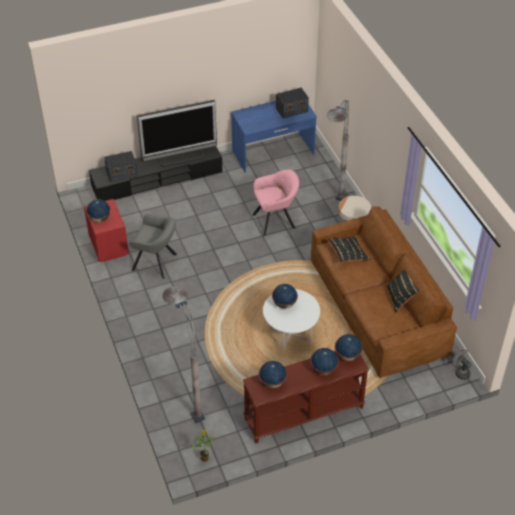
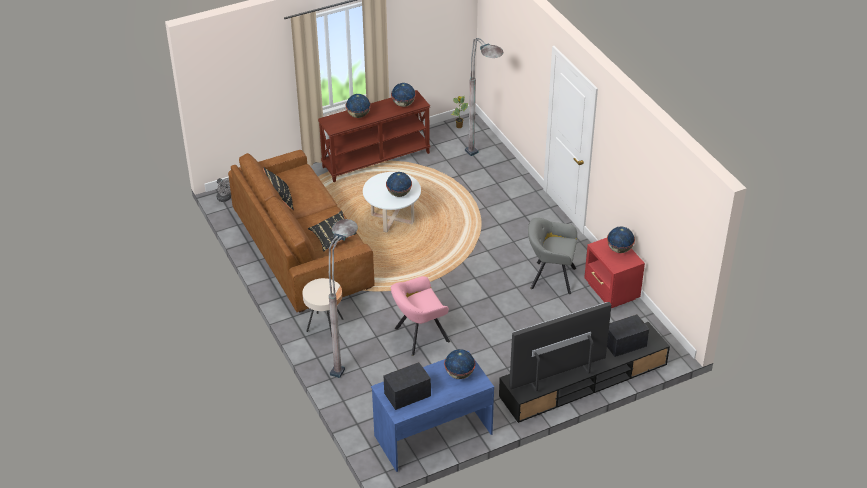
camera: 175 degrees right, 5 degrees down
globe [335,334,363,361] -> globe moved to [444,349,475,379]

